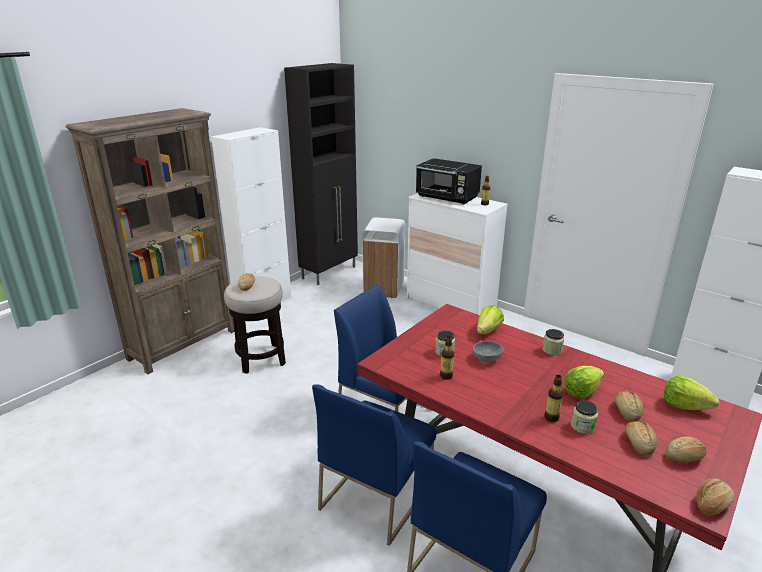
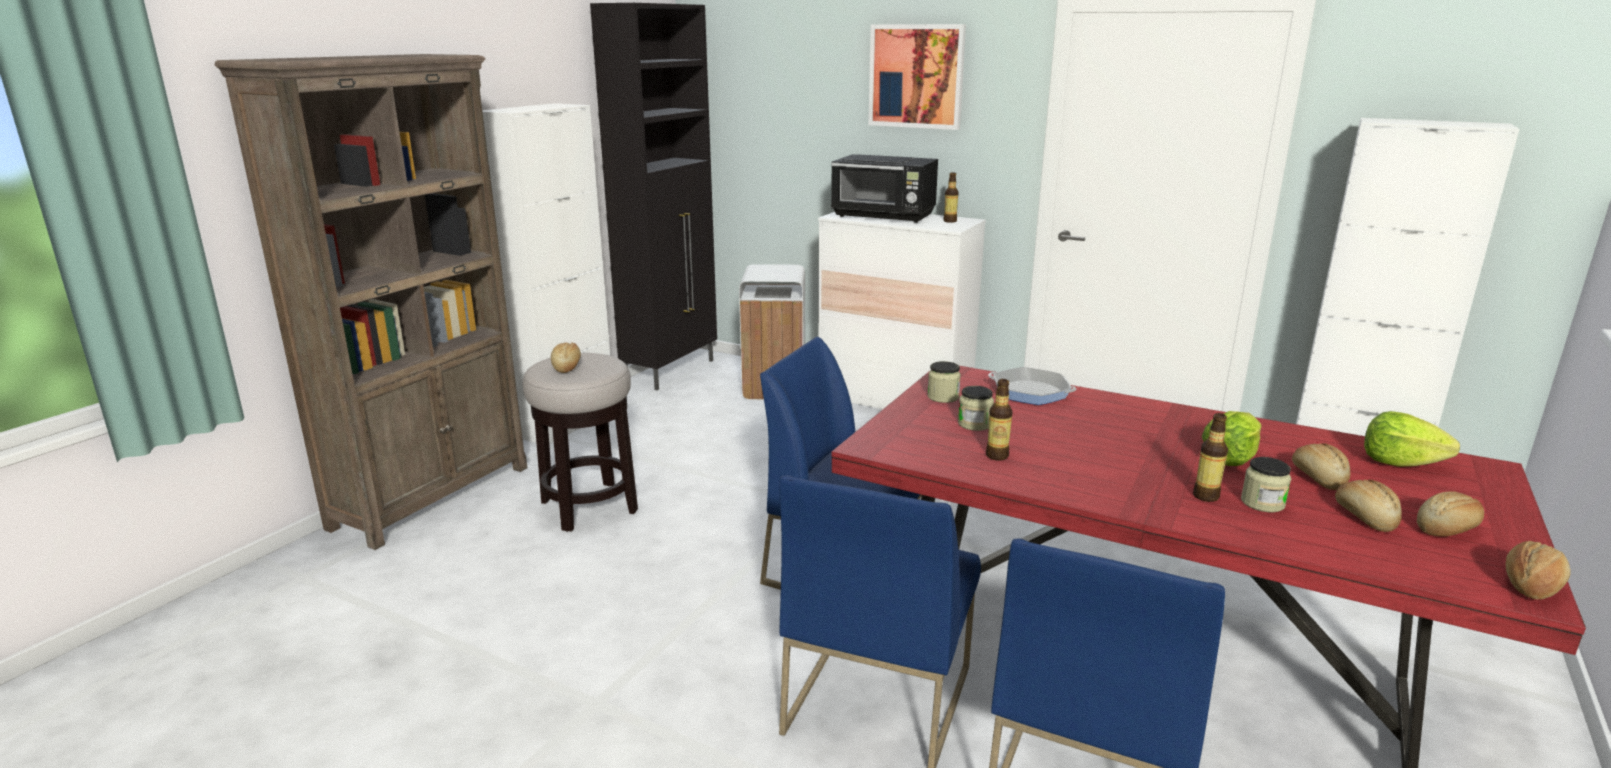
camera: 10 degrees left, 5 degrees down
grey bowl [473,341,503,362] -> none
lettuce [477,305,504,334] -> frying pan [988,367,1077,405]
jar [543,329,564,355] -> jar moved to [927,361,961,403]
none -> picture [868,24,966,130]

